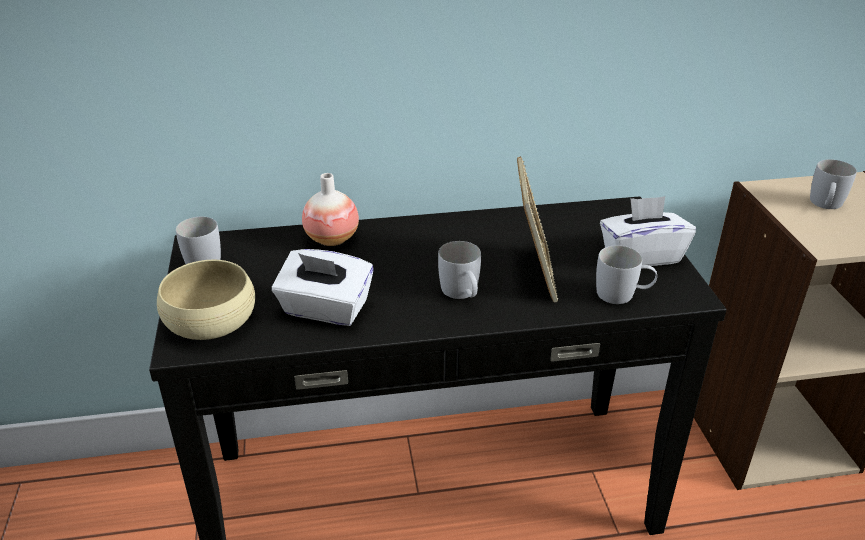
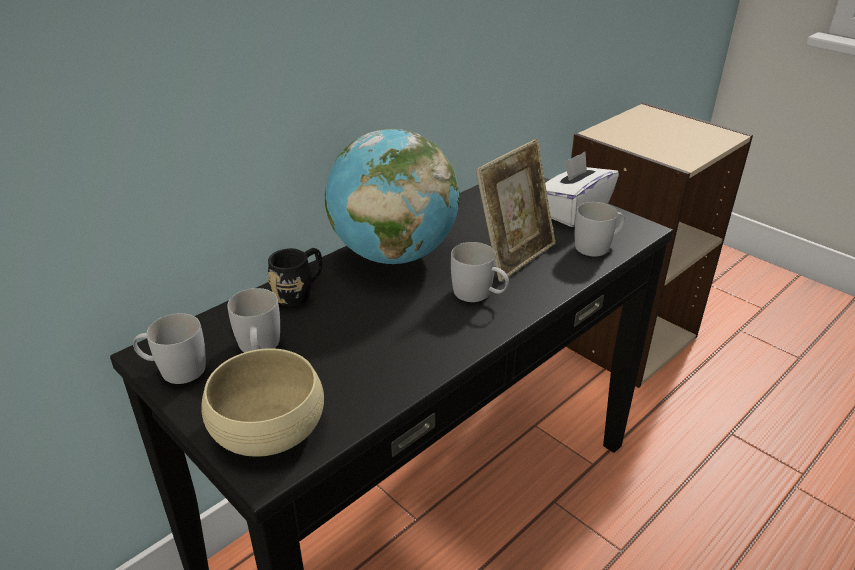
camera: 35 degrees left, 0 degrees up
white tissue box [272,249,374,326] -> none
vase [302,173,359,246] -> black mug [267,248,322,307]
picture frame [517,156,558,303] -> picture frame turned 75 degrees clockwise [476,139,556,282]
white mug [810,159,857,209] -> white mug moved to [227,288,280,352]
none -> globe [325,129,460,264]

